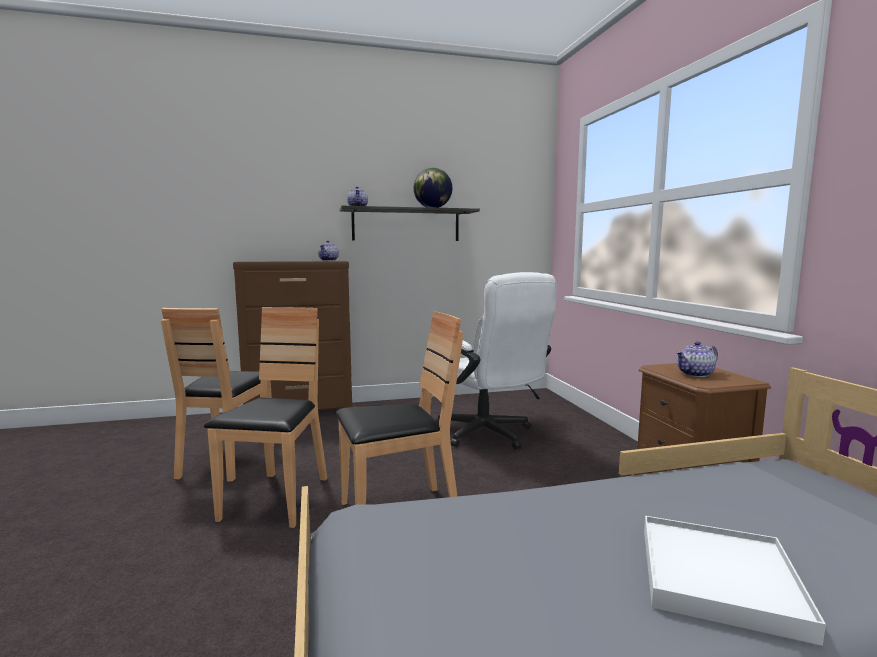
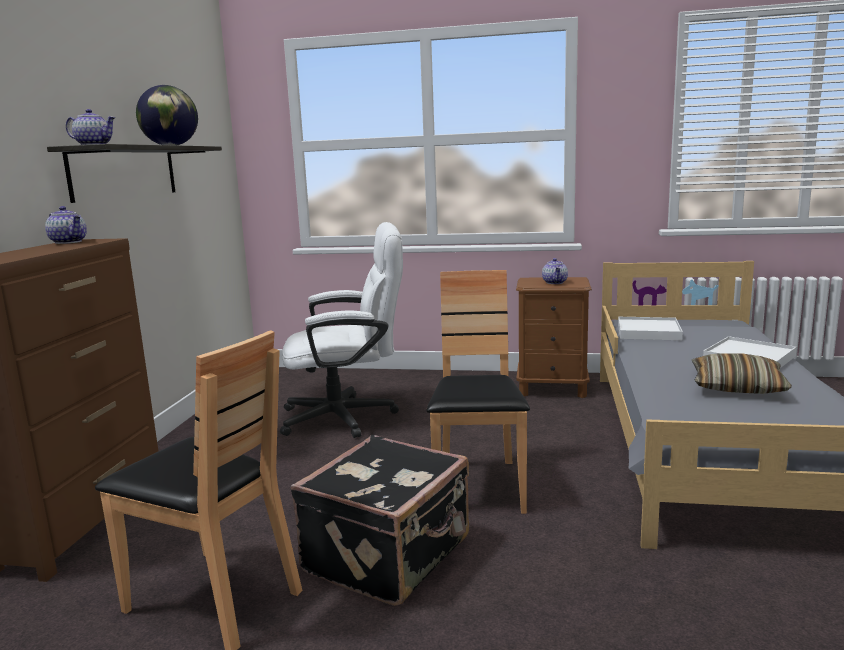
camera: 65 degrees left, 5 degrees up
brown chair [204,307,327,528] -> black suitcase [291,435,469,606]
none -> white tray [618,317,683,341]
none -> pillow [692,353,792,394]

